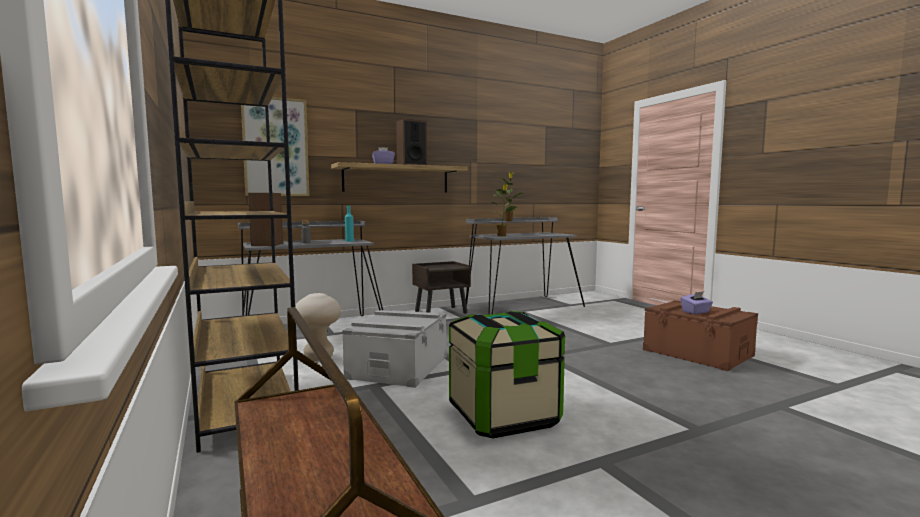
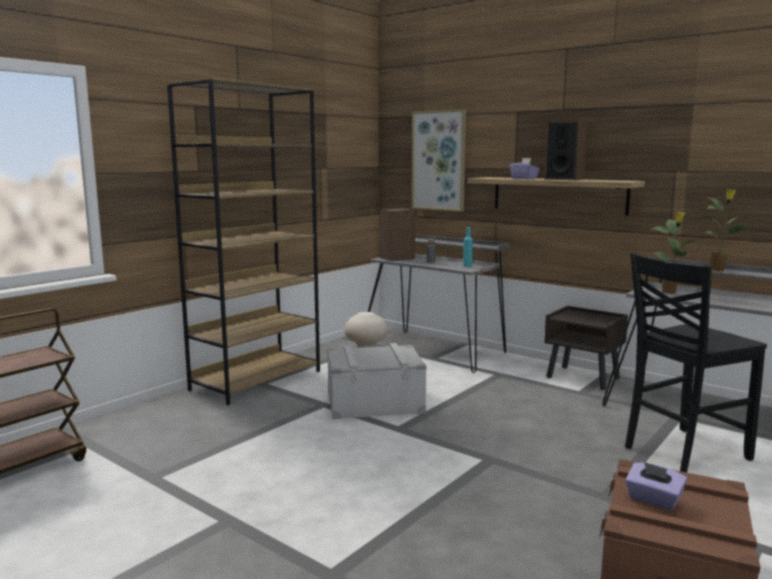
camera: 65 degrees right, 5 degrees up
storage box [449,311,565,439] -> none
none -> black chair [625,253,767,473]

